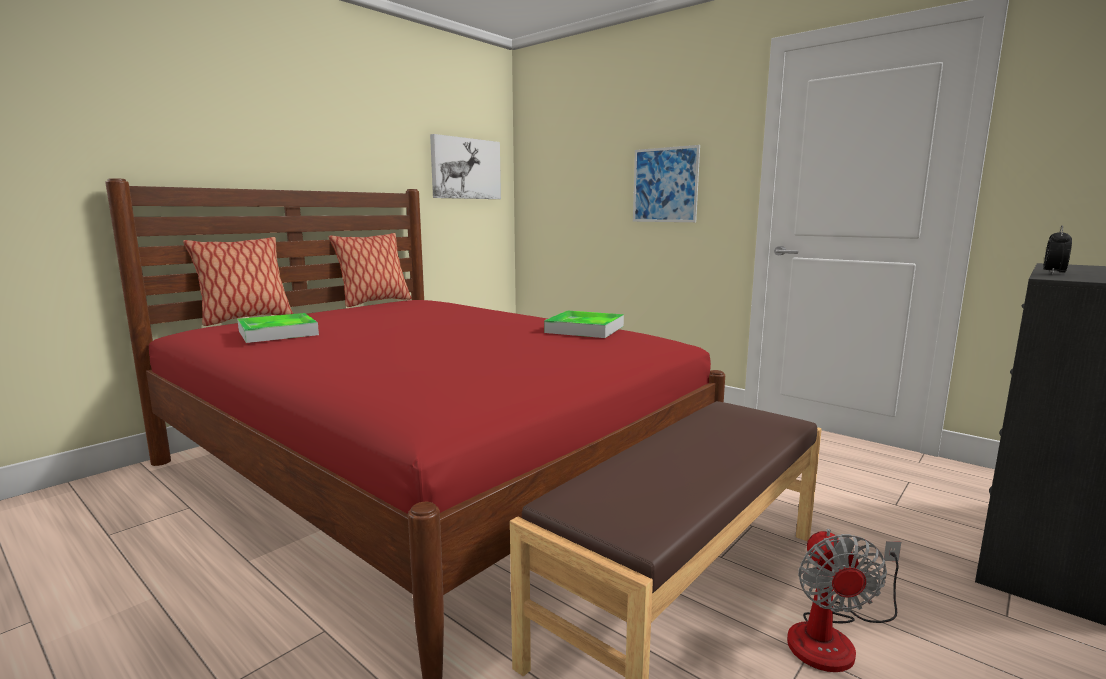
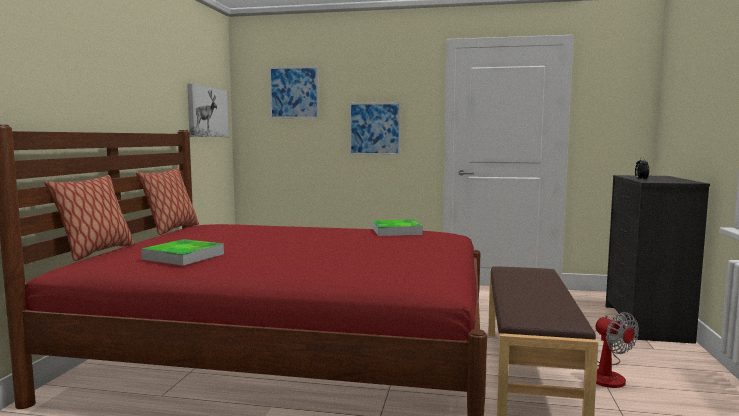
camera: 30 degrees left, 5 degrees down
none -> picture [269,66,319,119]

